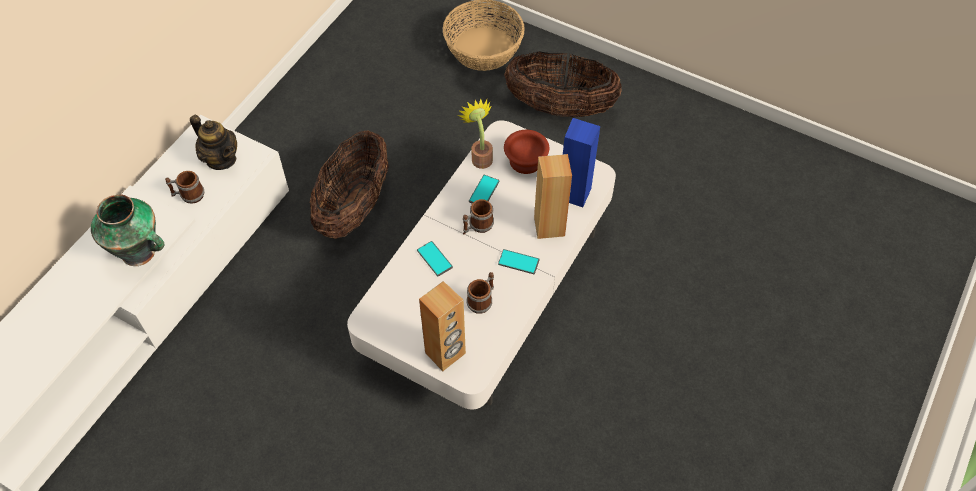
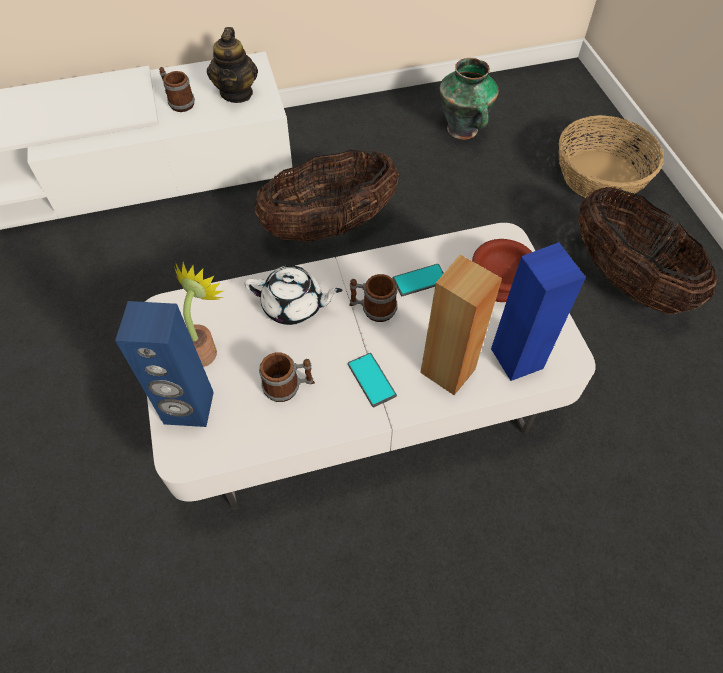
camera: 45 degrees right, 0 degrees up
vase [91,194,164,266] -> vase moved to [439,58,499,140]
phone [417,241,453,277] -> white teapot [245,265,342,325]
brown speaker [419,281,466,371] -> blue speaker [115,301,214,427]
potted plant [458,98,493,169] -> potted plant moved to [174,261,224,367]

